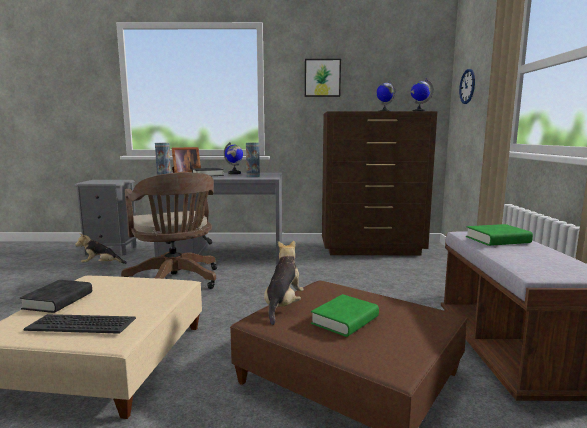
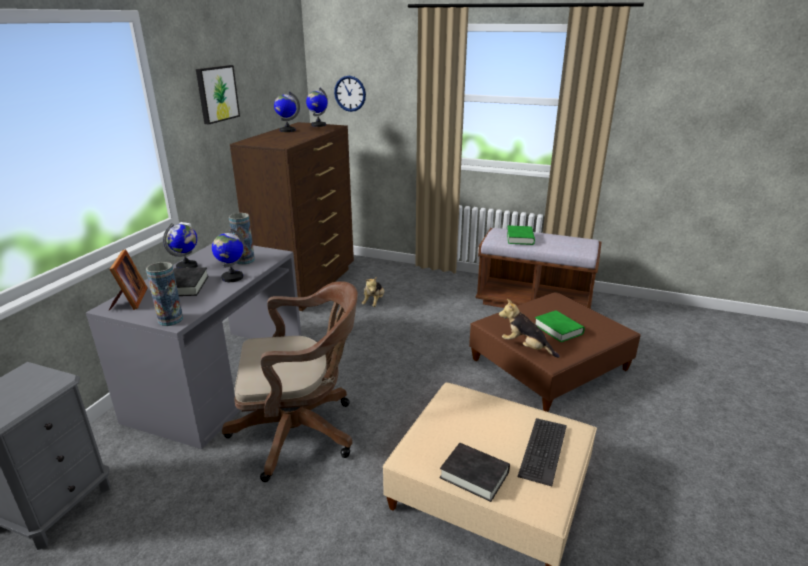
camera: 70 degrees left, 15 degrees up
plush toy [75,233,127,264] -> plush toy moved to [362,277,384,307]
none -> globe [212,228,244,282]

